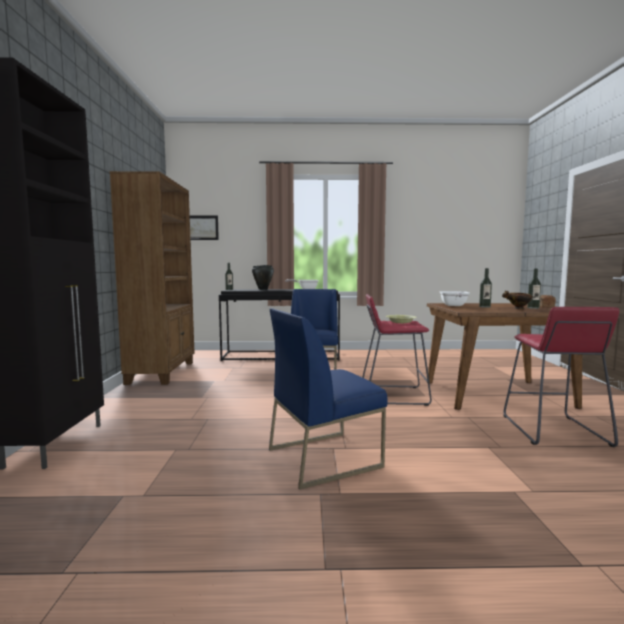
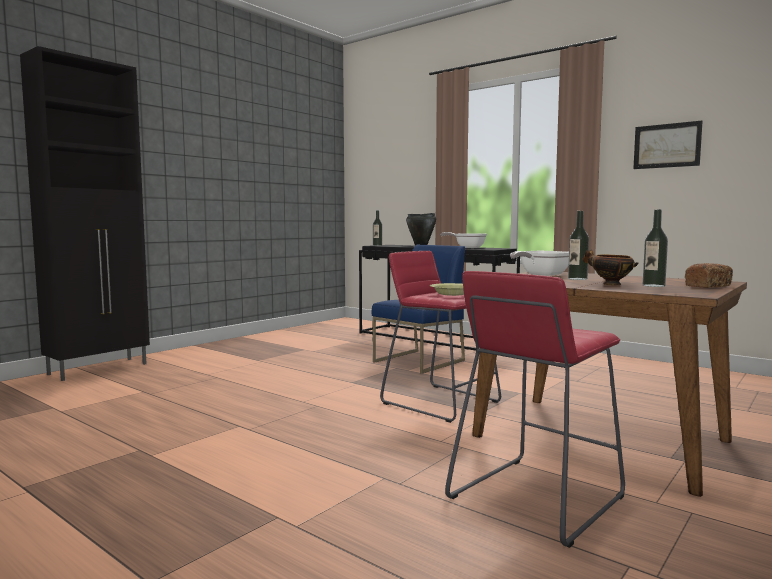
camera: 40 degrees right, 0 degrees up
brown bookcase [109,171,195,385] -> none
picture [190,216,219,240] -> picture moved to [633,121,703,169]
blue chair [269,308,387,490] -> none

